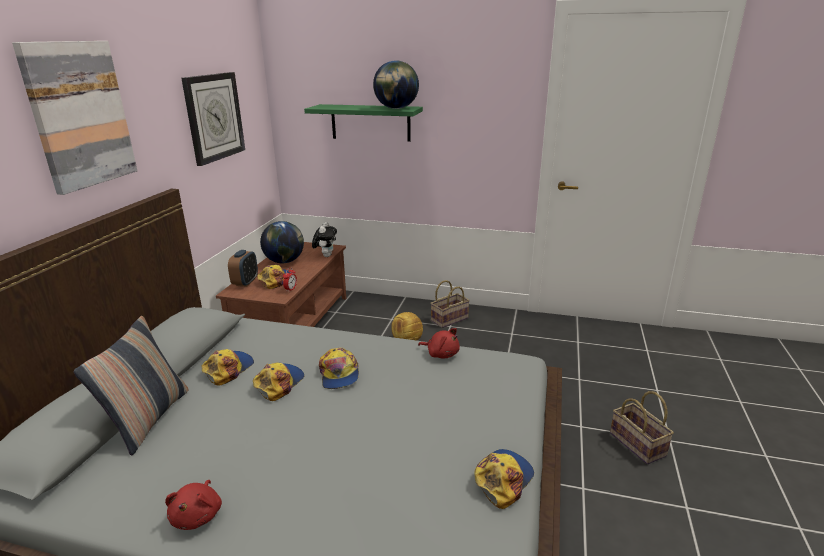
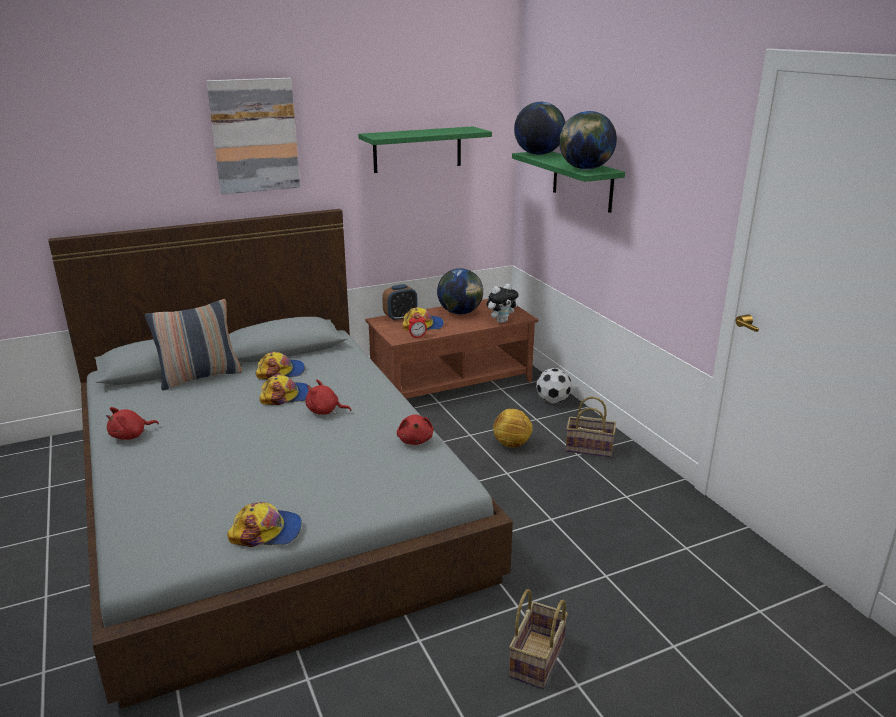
camera: 50 degrees right, 0 degrees up
wall clock [181,72,245,166] -> green shelf [358,126,492,173]
cap [319,348,359,389] -> red plush toy [306,379,352,415]
none -> globe [514,102,565,155]
none -> football [536,368,572,403]

